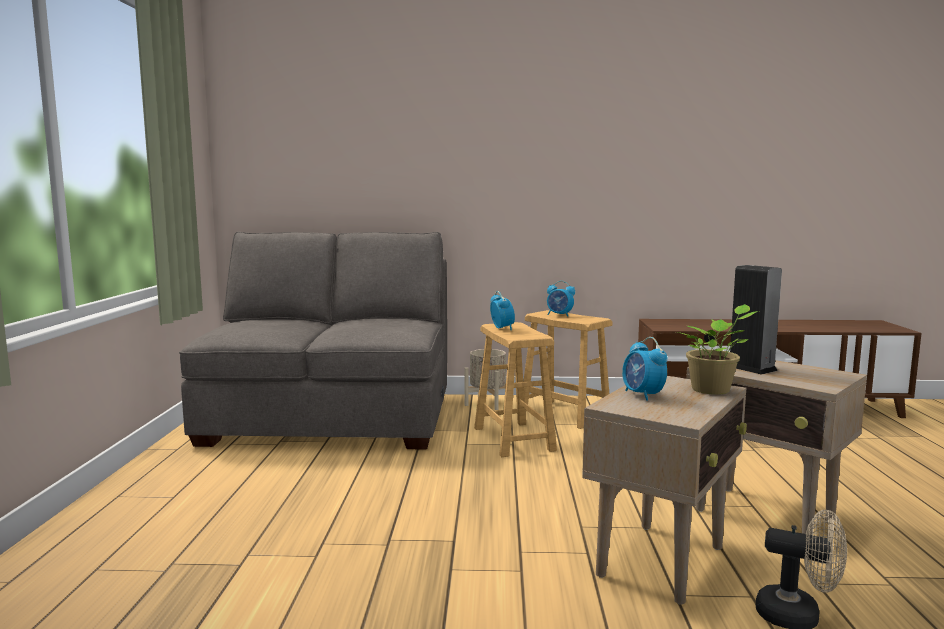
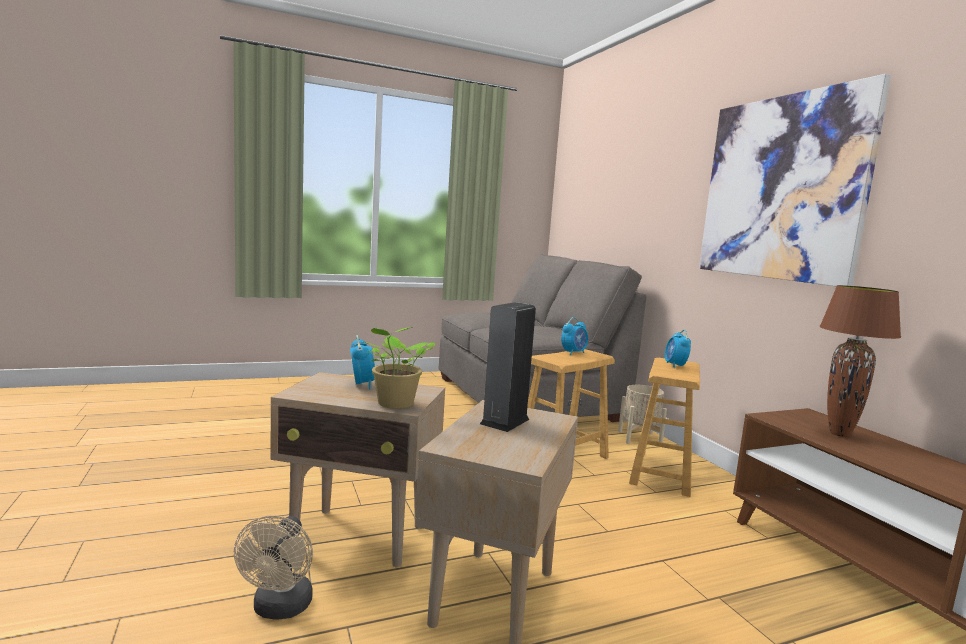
camera: 65 degrees right, 0 degrees up
alarm clock [622,337,668,401] -> alarm clock turned 120 degrees clockwise [350,335,375,389]
none -> picture [699,74,891,286]
none -> brown table lamp [819,285,901,437]

